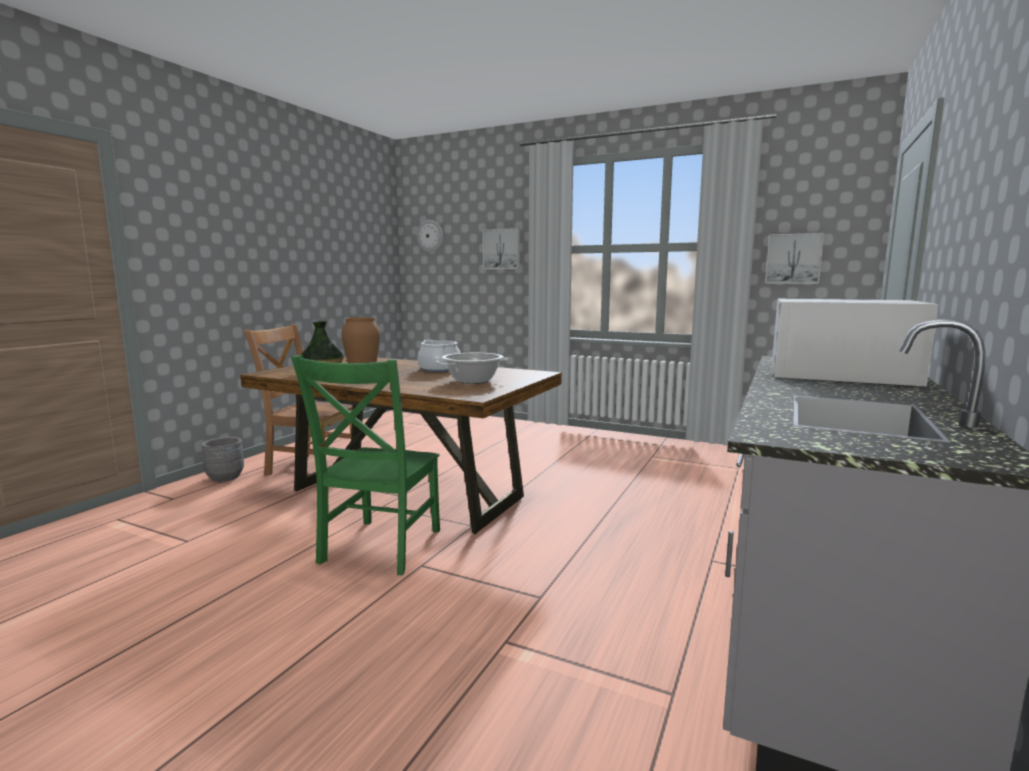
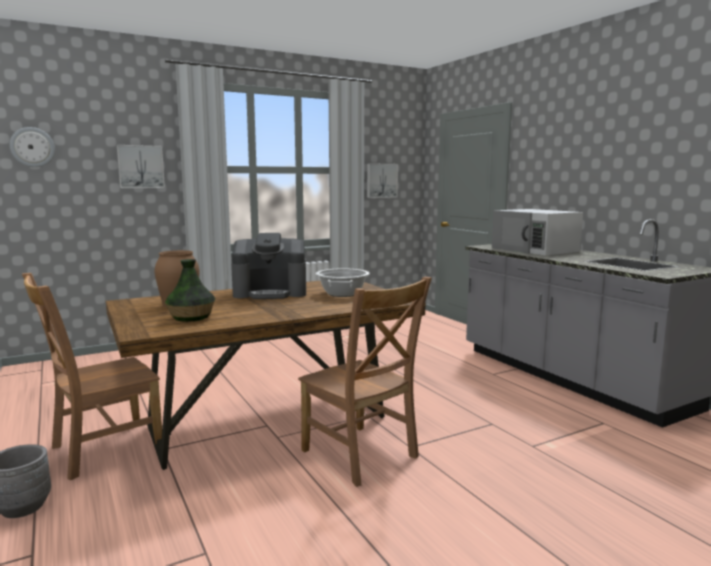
camera: 55 degrees left, 0 degrees up
green chair [291,355,440,575] -> brown chair [298,277,432,487]
cooking pot [418,340,460,372] -> coffee machine [231,233,306,299]
white microwave [772,299,938,387] -> white microwave turned 90 degrees counterclockwise [492,209,583,255]

